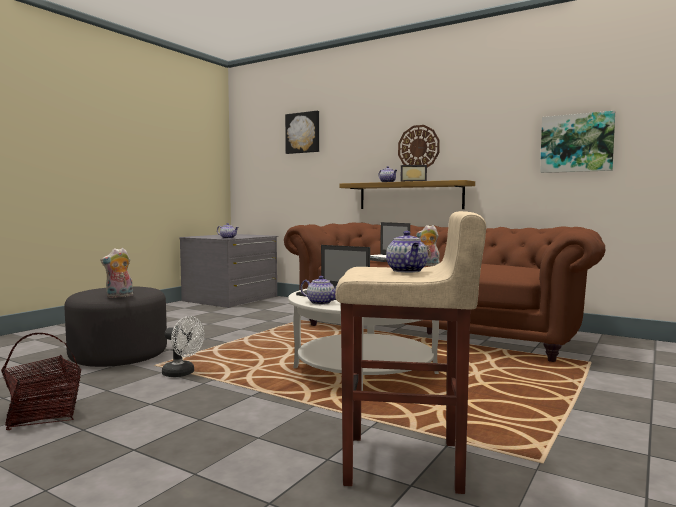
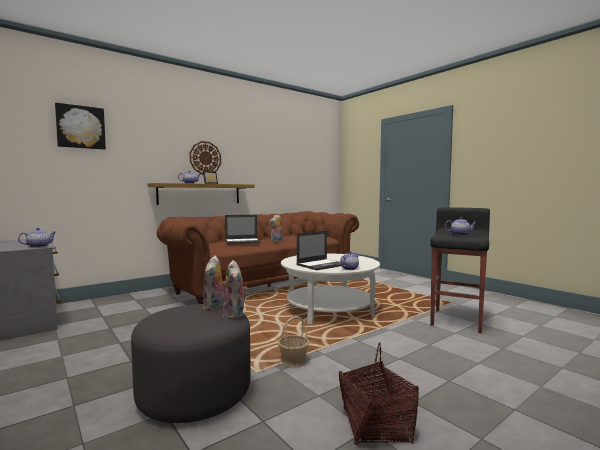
camera: 70 degrees left, 0 degrees up
white fan [162,316,204,377] -> basket [278,316,309,367]
beige stool [335,211,486,494] -> black stool [430,207,490,333]
picture [540,111,615,173] -> none
none -> plush toy [203,256,225,311]

